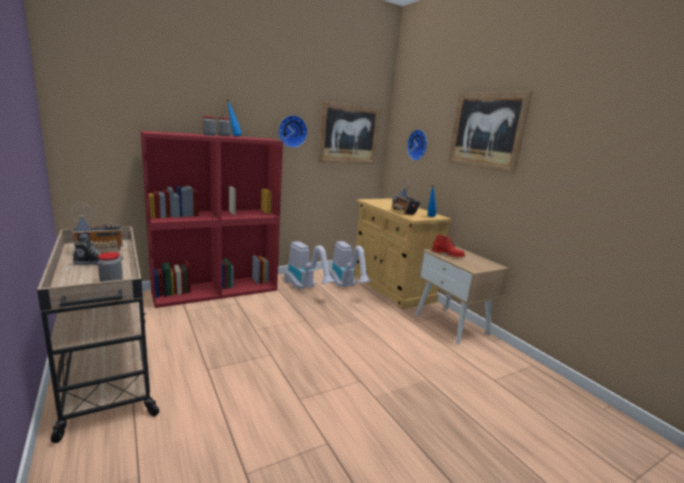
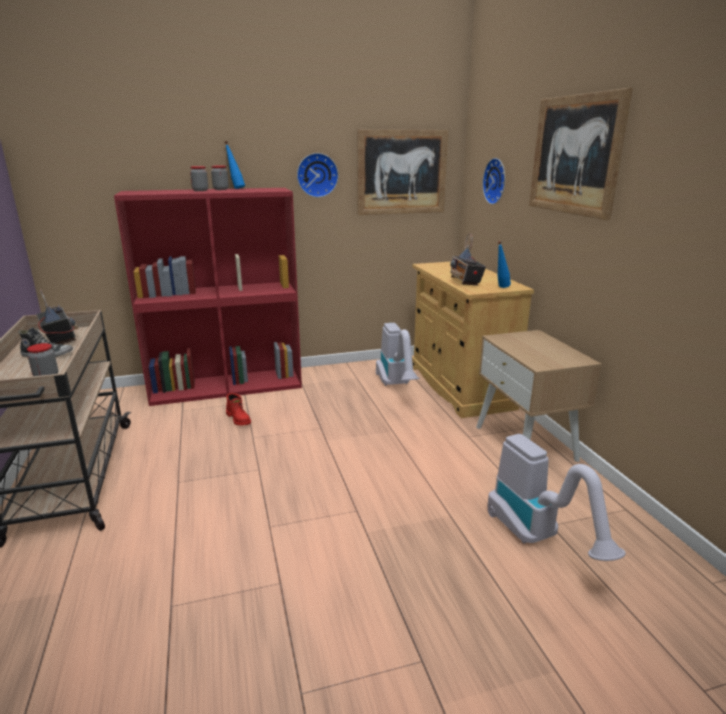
camera: 15 degrees right, 5 degrees up
radio [71,202,124,250] -> radio turned 105 degrees counterclockwise [36,289,78,344]
vacuum cleaner [284,241,335,290] -> vacuum cleaner moved to [487,434,626,561]
red boot [432,235,465,257] -> red boot moved to [226,393,251,426]

